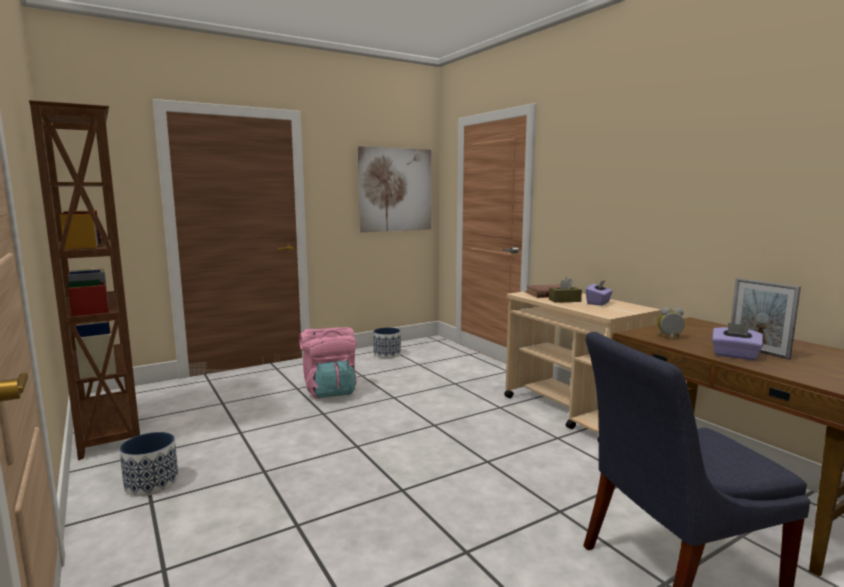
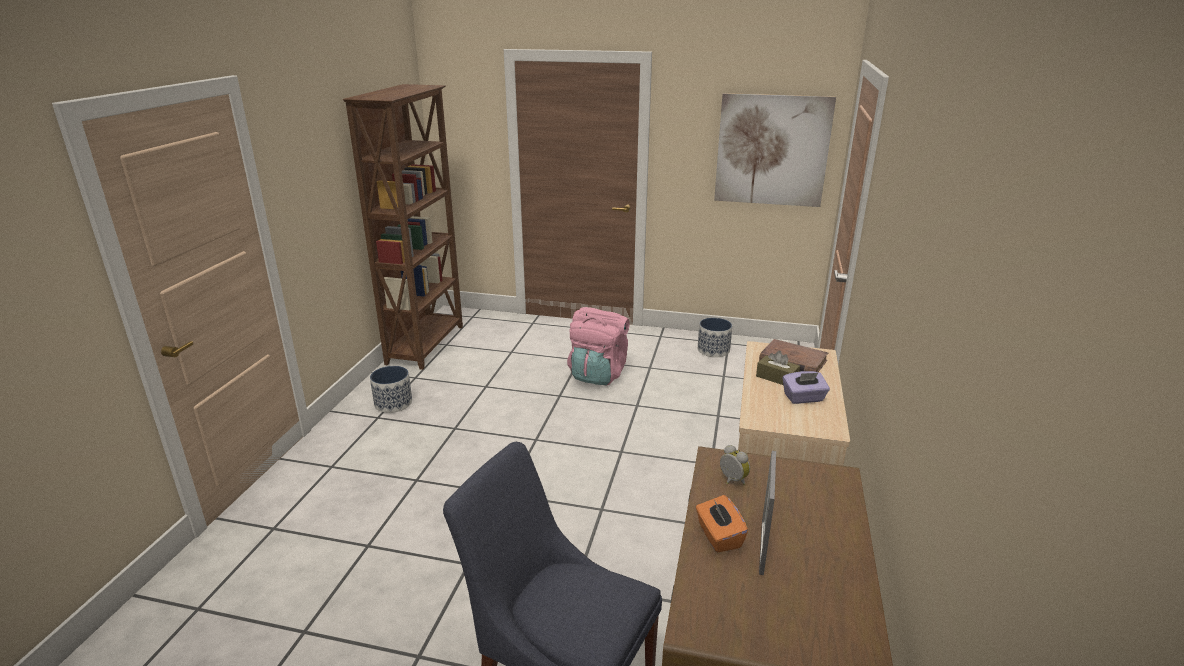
camera: 45 degrees right, 15 degrees up
purple tissue box [712,323,763,360] -> orange tissue box [696,495,748,553]

